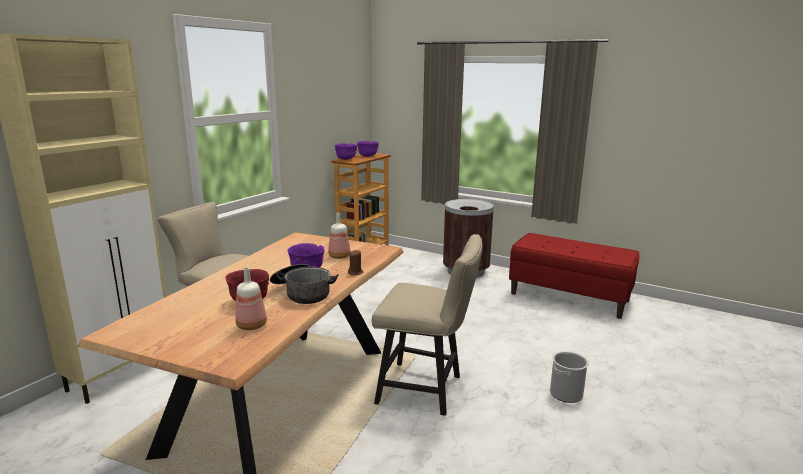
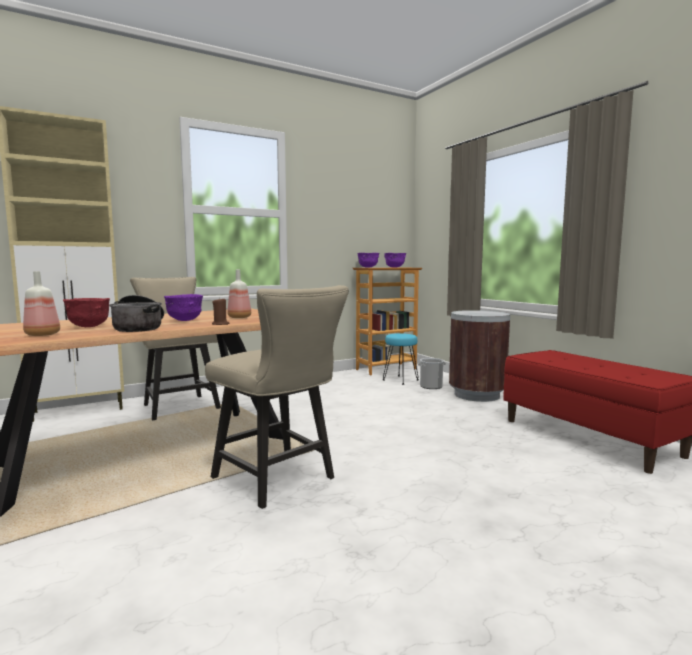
camera: 30 degrees right, 10 degrees down
bucket [550,351,589,403] -> bucket moved to [418,358,446,389]
none -> turquoise stool [383,333,418,385]

